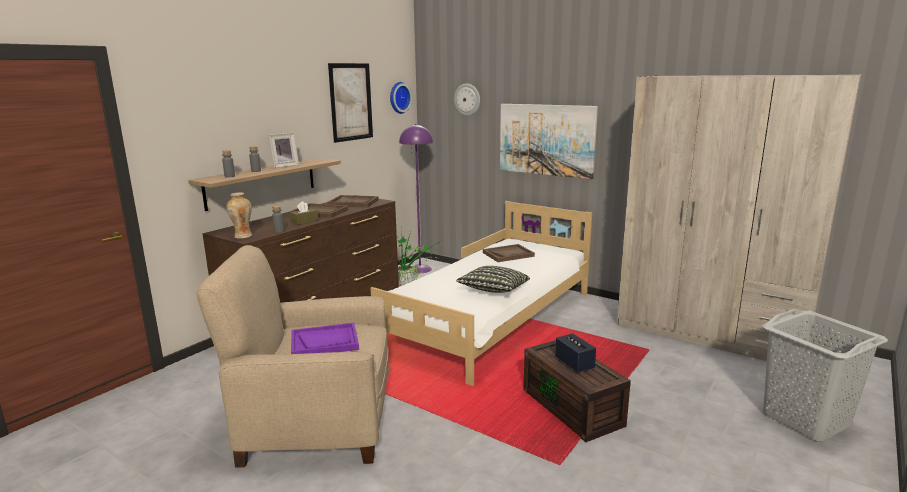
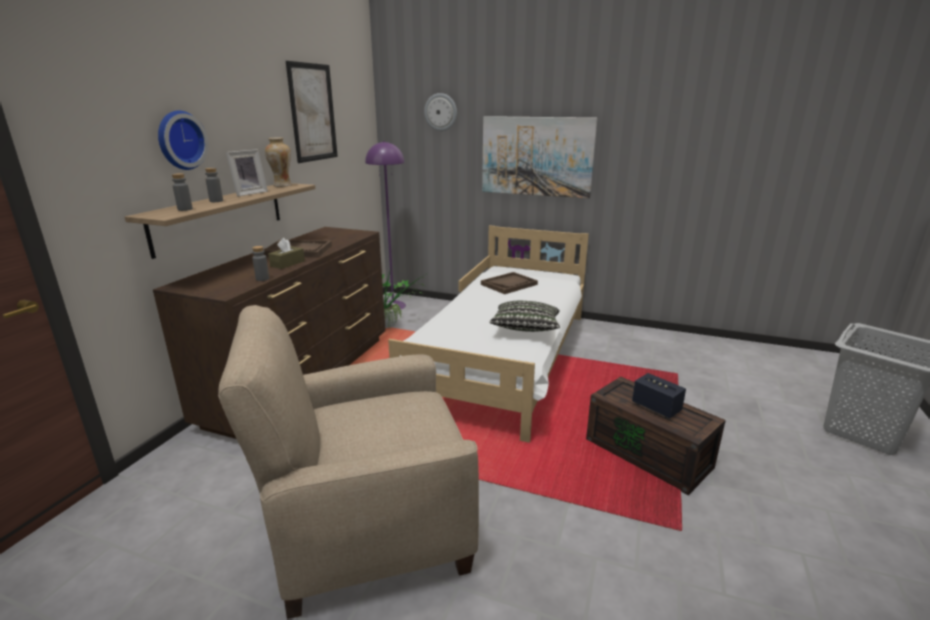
camera: 15 degrees left, 5 degrees up
vase [226,192,252,239] -> vase moved to [265,137,292,187]
purple tray [291,323,359,354] -> none
brown tray [327,195,379,208] -> none
wall clock [390,82,412,114] -> wall clock moved to [158,111,208,170]
beige wardrobe [617,75,861,361] -> none

